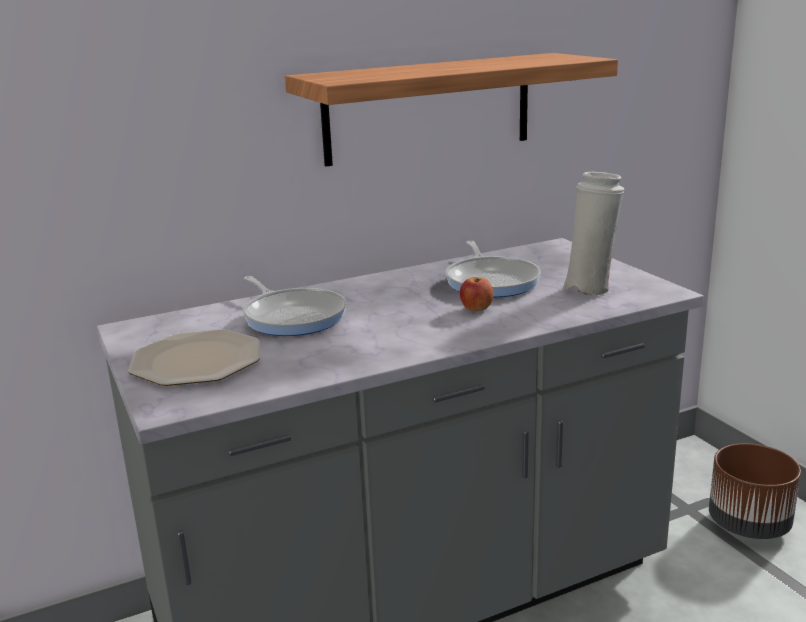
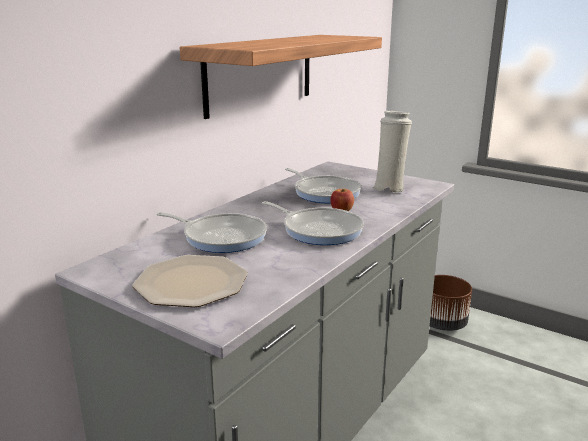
camera: 30 degrees left, 0 degrees up
none -> frying pan [262,201,364,245]

